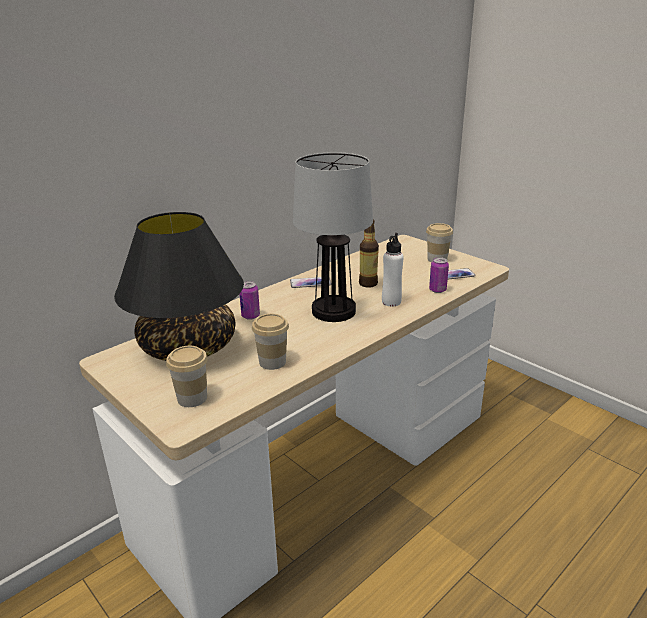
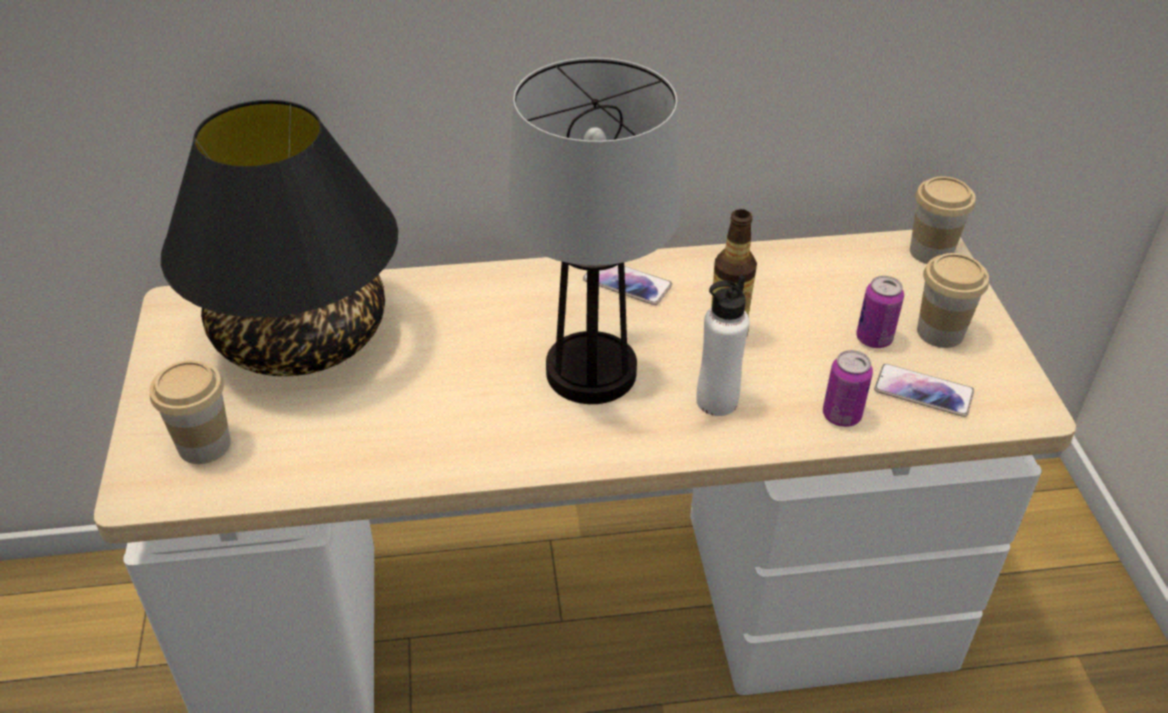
camera: 35 degrees right, 15 degrees up
can [239,281,260,320] -> can moved to [856,276,904,348]
cup [252,314,289,370] -> cup moved to [910,176,976,264]

